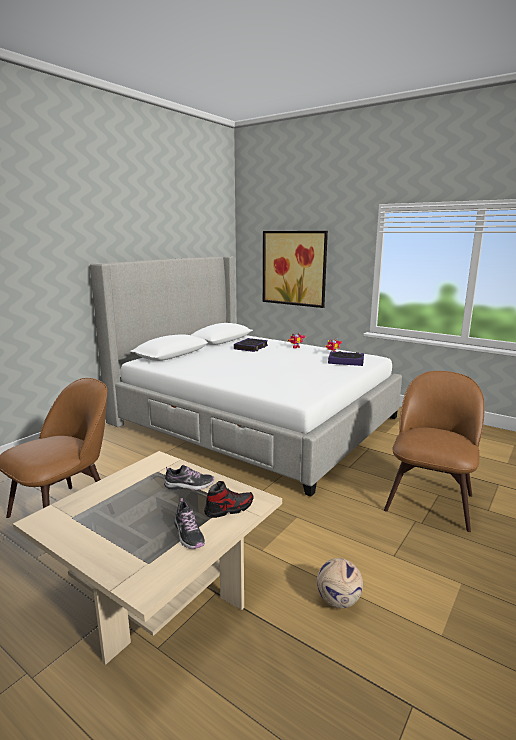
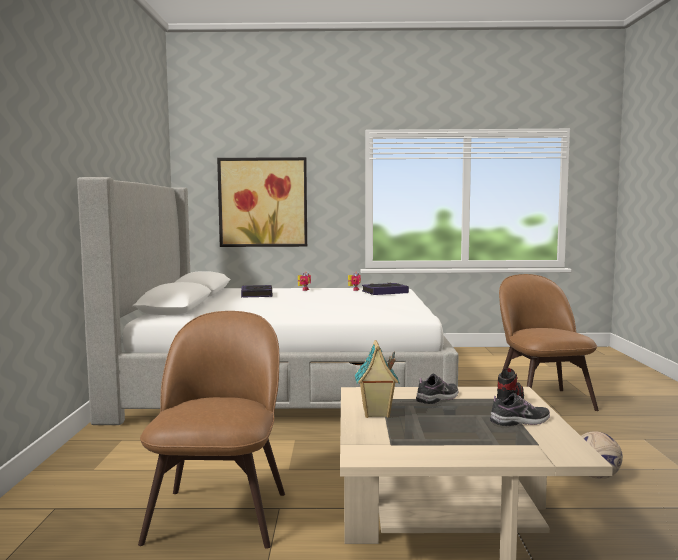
camera: 35 degrees left, 10 degrees down
shoe [174,498,205,549] -> shoe turned 45 degrees counterclockwise [490,393,550,426]
none -> toy house [355,340,399,418]

